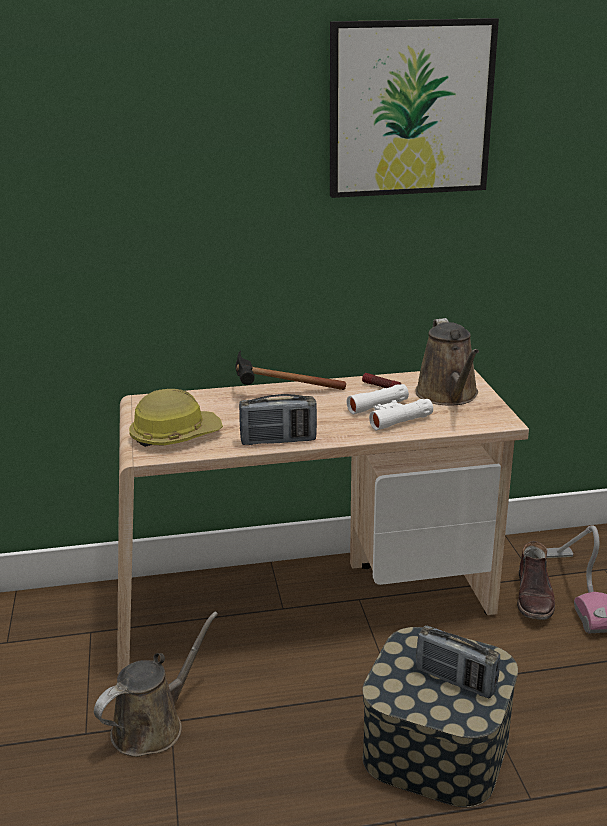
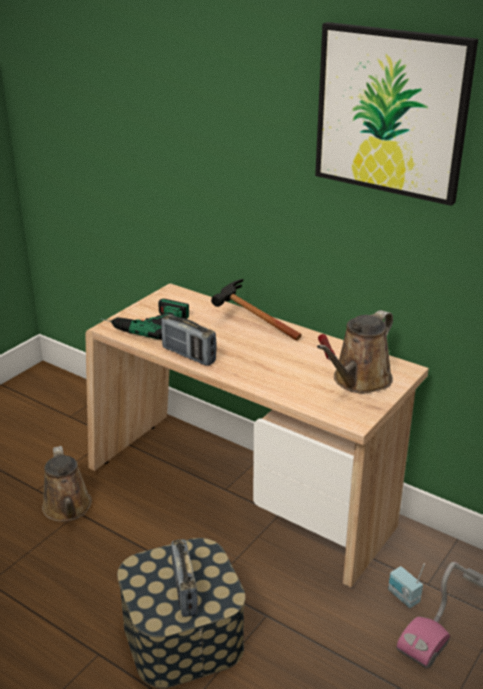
camera: 45 degrees right, 5 degrees up
brown watering can [94,612,218,757] -> brown watering can turned 75 degrees clockwise [42,446,92,522]
hard hat [129,389,223,447] -> power drill [100,299,189,340]
white binoculars [347,384,433,430] -> none
brown boot [517,541,555,620] -> radio [388,564,425,608]

